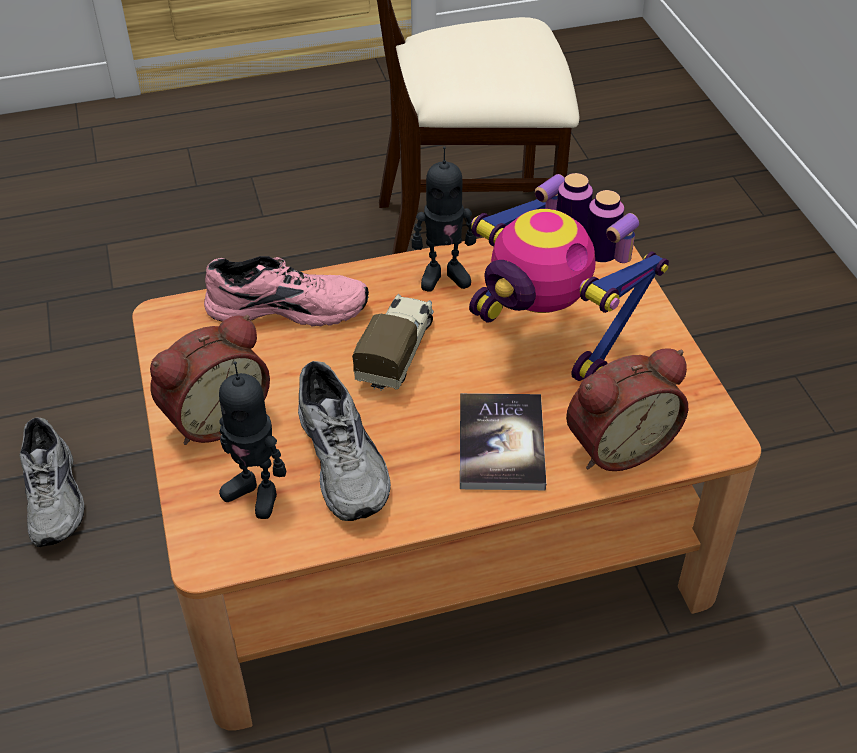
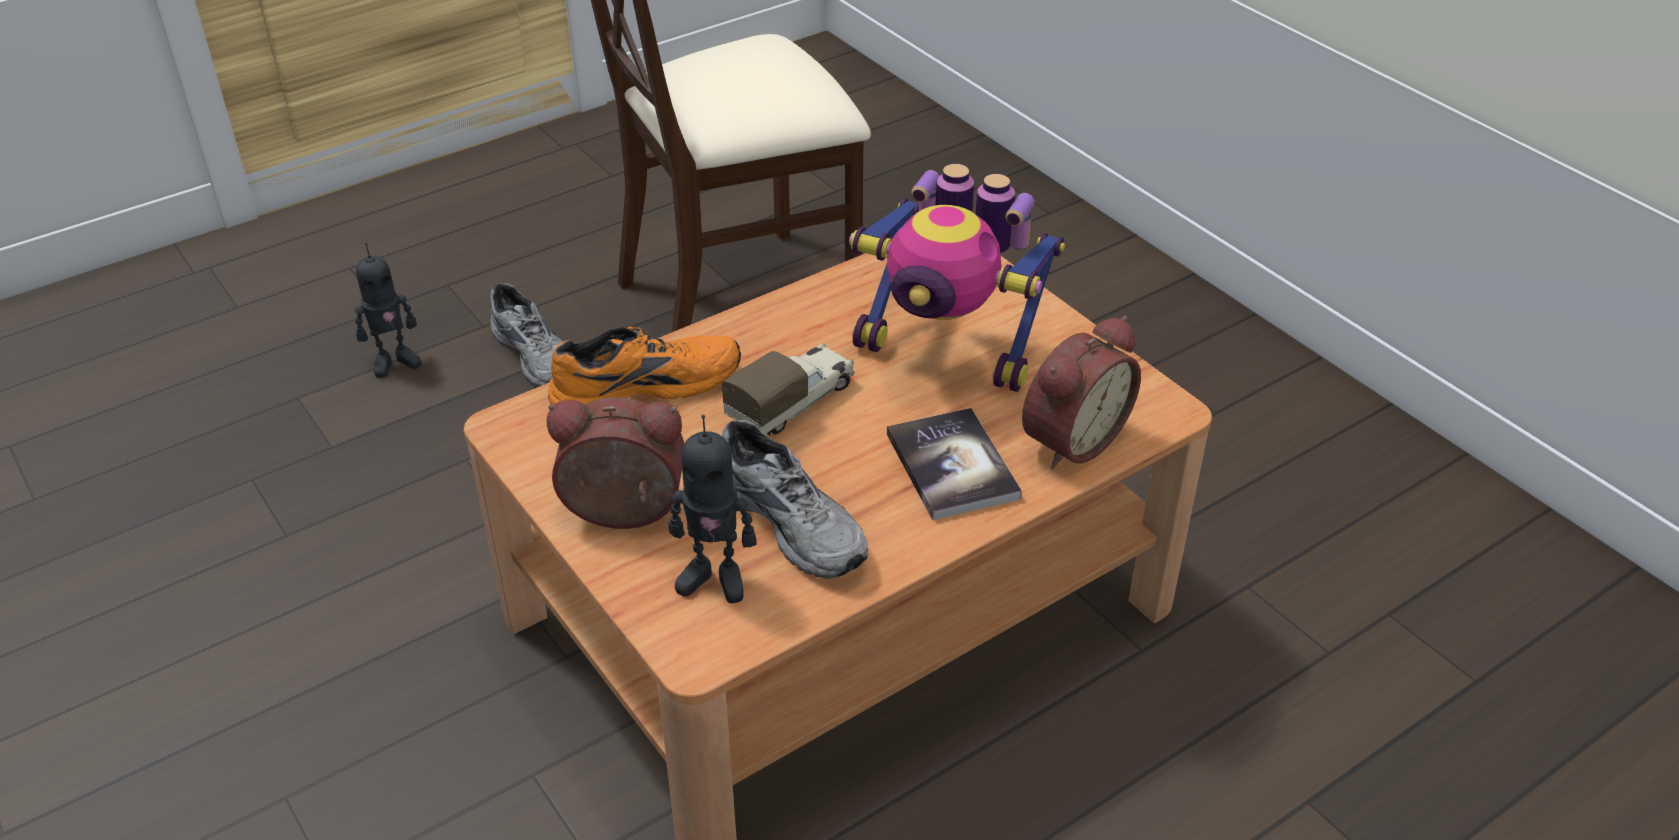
camera: 20 degrees left, 5 degrees down
grey shoe [20,417,85,547] -> grey shoe moved to [490,283,563,387]
alarm clock [150,315,270,445] -> alarm clock turned 120 degrees counterclockwise [547,397,684,529]
pink shoe [204,256,369,326] -> orange shoe [548,327,741,405]
toy truck [352,294,434,391] -> toy truck turned 45 degrees clockwise [722,343,855,436]
toy robot [412,146,476,292] -> toy robot moved to [355,243,421,378]

